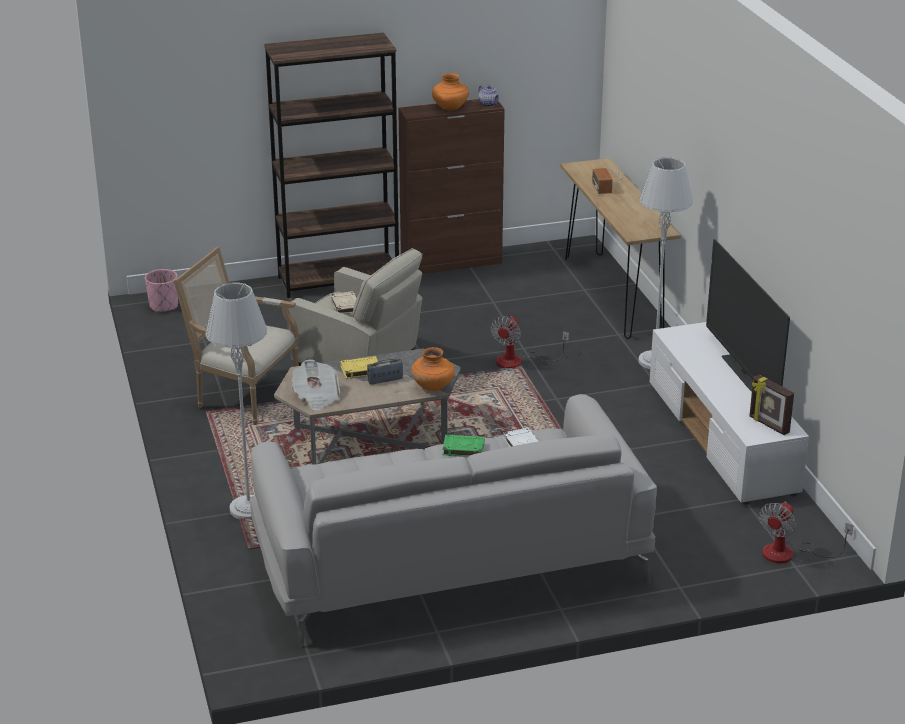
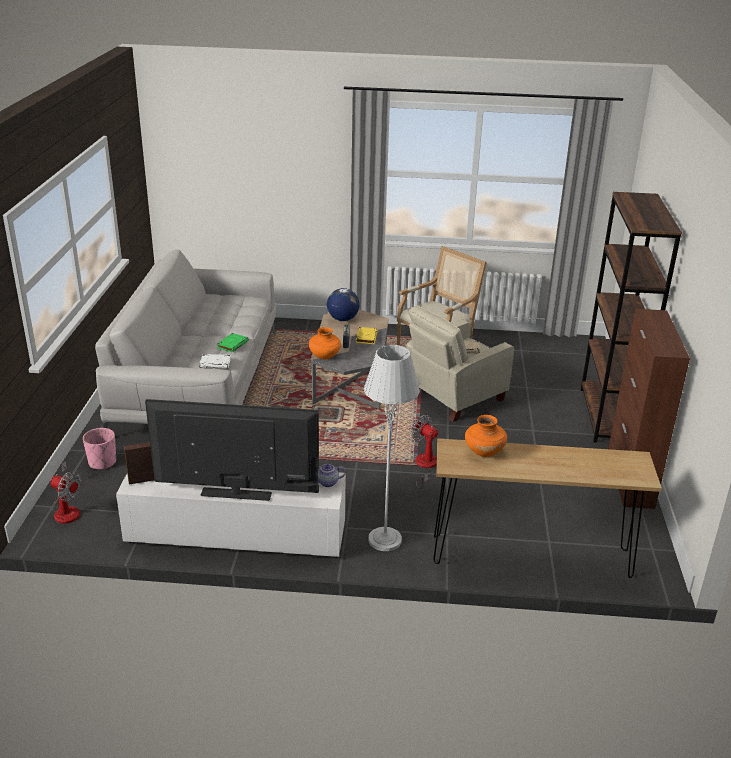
camera: 110 degrees right, 0 degrees up
pink planter [145,269,178,312] -> pink planter moved to [83,428,116,469]
grey floor lamp [205,282,267,519] -> none
newspaper [292,359,340,411] -> globe [327,288,360,321]
orange vase [432,73,469,110] -> orange vase moved to [465,415,507,457]
teapot [478,85,499,107] -> teapot moved to [319,464,346,487]
radio [592,168,624,194] -> none
fan [759,502,853,564] -> fan turned 150 degrees clockwise [50,461,82,524]

